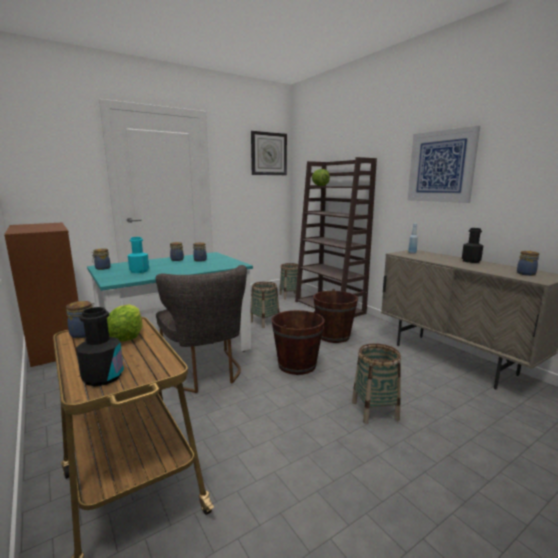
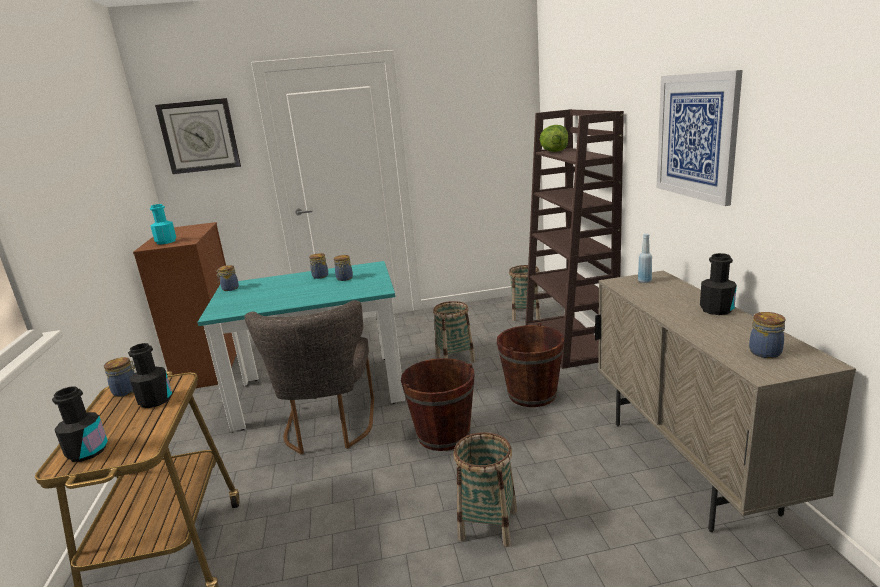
camera: 25 degrees right, 5 degrees up
lettuce [107,304,142,342] -> black bottle [128,343,172,408]
turquoise bottle [128,237,149,273] -> turquoise bottle moved to [150,204,176,245]
wall clock [251,131,287,175] -> wall clock moved to [155,98,241,174]

